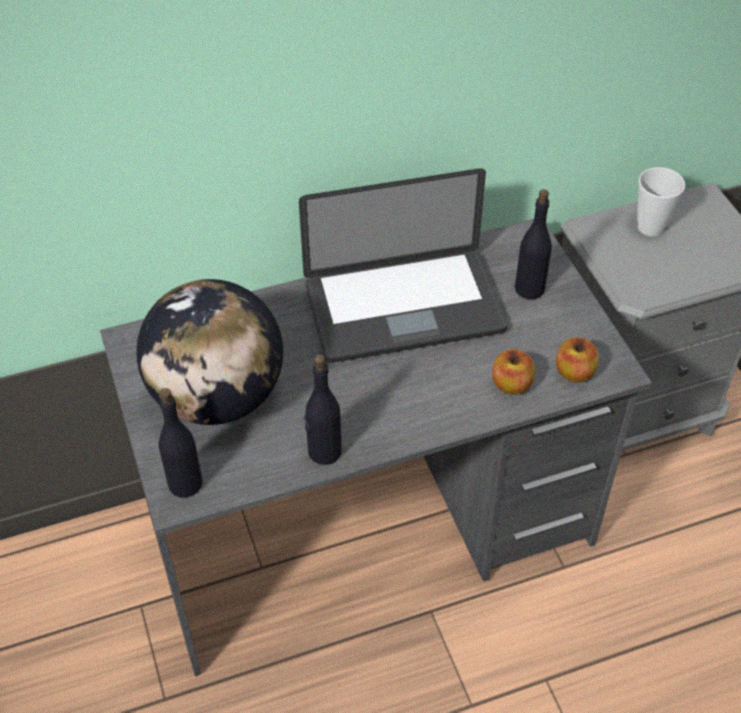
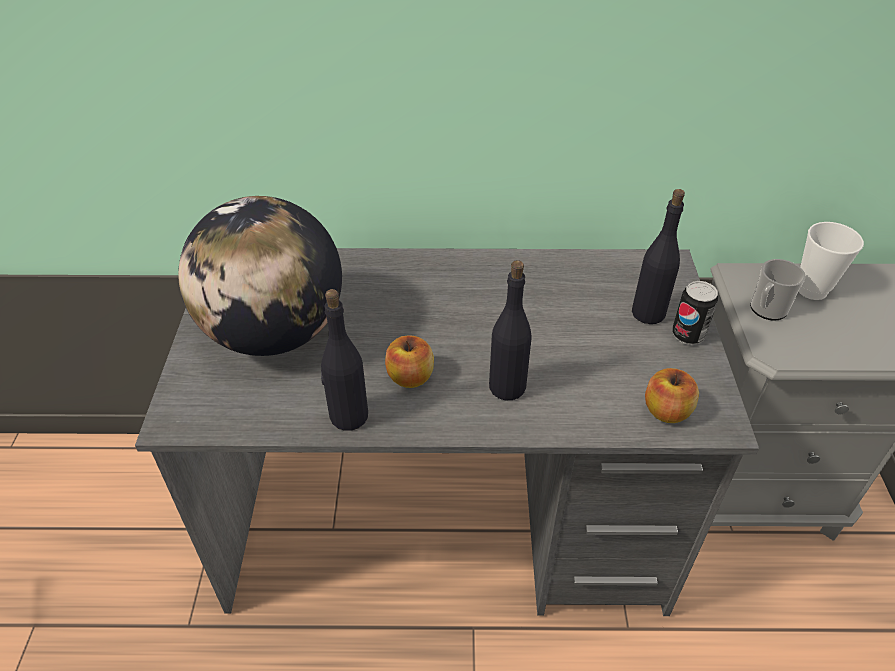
camera: 20 degrees right, 5 degrees down
black bottle [158,388,203,498] -> black bottle moved to [489,260,531,400]
laptop [299,168,508,363] -> none
apple [492,349,535,395] -> apple moved to [385,335,434,388]
none -> can [672,281,718,345]
none -> mug [750,259,806,321]

